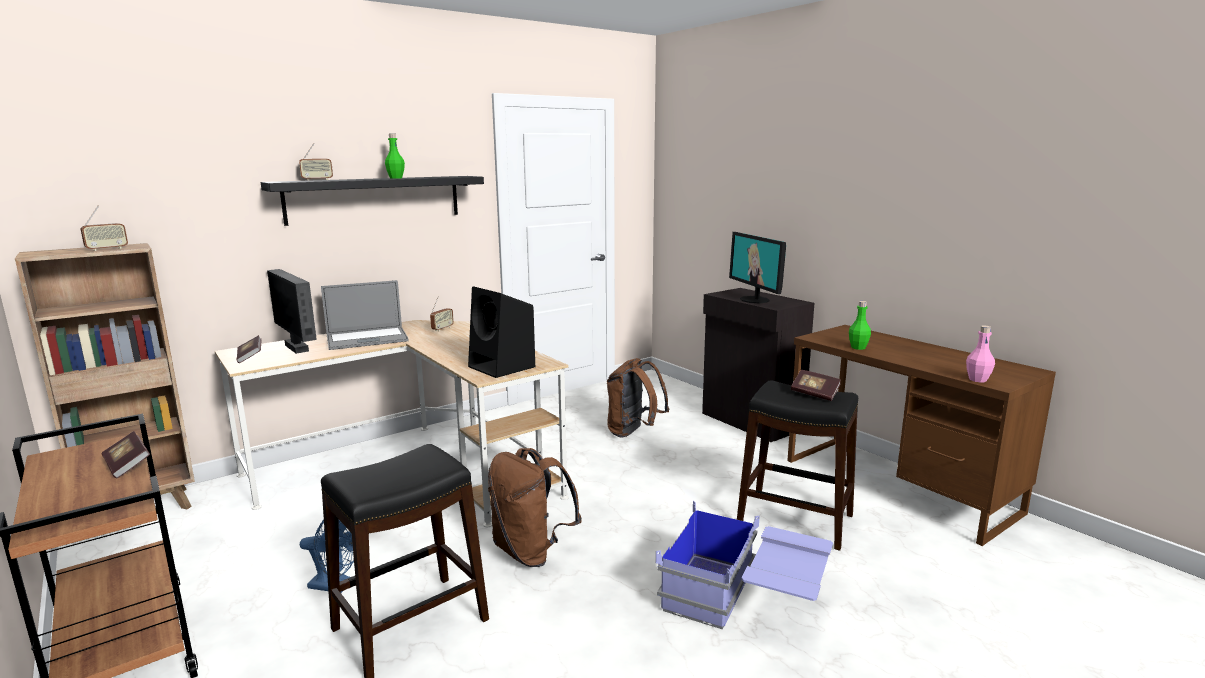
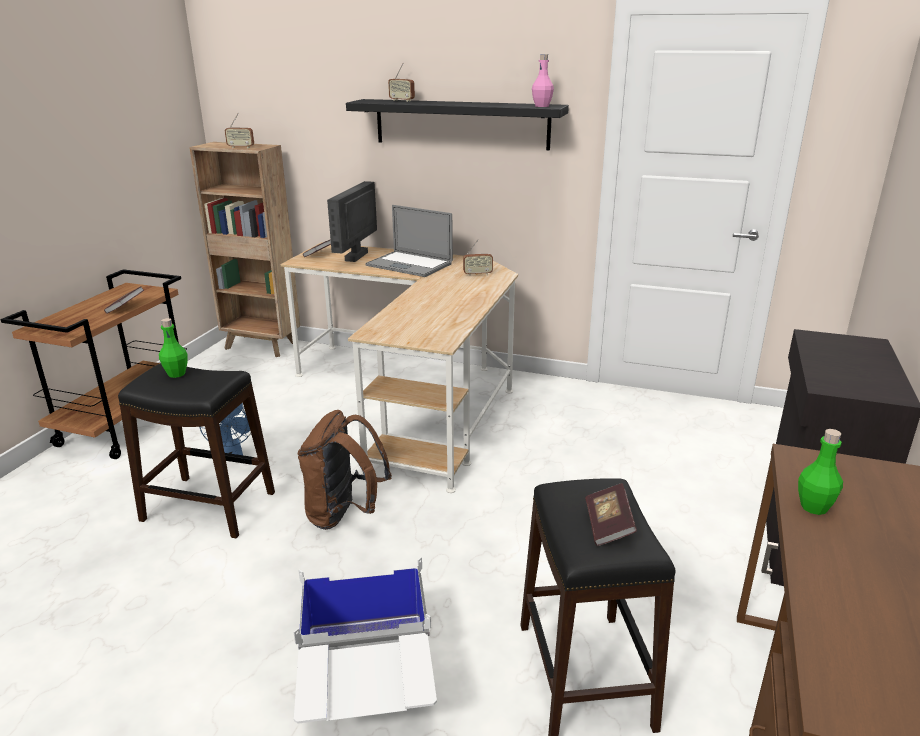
camera: 55 degrees right, 10 degrees up
green bottle [385,133,405,179] -> green bottle moved to [159,318,188,378]
black speaker [468,286,535,378] -> none
brown backpack [607,358,670,437] -> none
blue storage box [656,501,833,629] -> white storage box [294,557,437,724]
monitor [729,232,786,303] -> none
pink bottle [966,326,995,383] -> pink bottle moved to [532,54,554,107]

